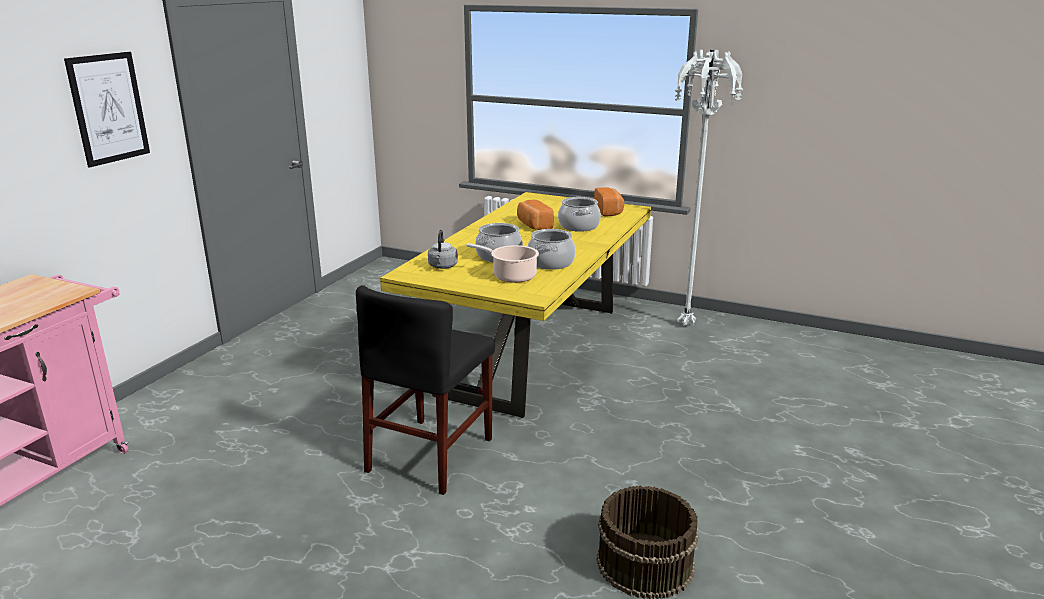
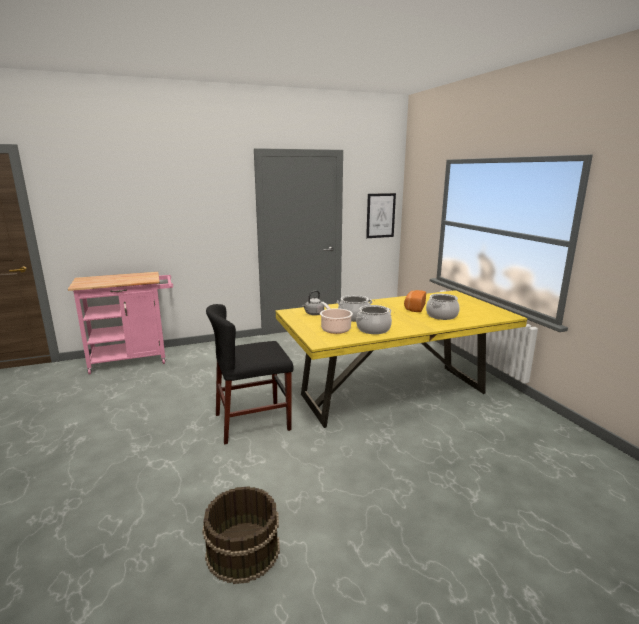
camera: 45 degrees right, 5 degrees down
picture [64,52,150,168] -> picture moved to [366,193,396,238]
bread [594,187,624,216] -> none
white floor lamp [675,50,743,326] -> none

